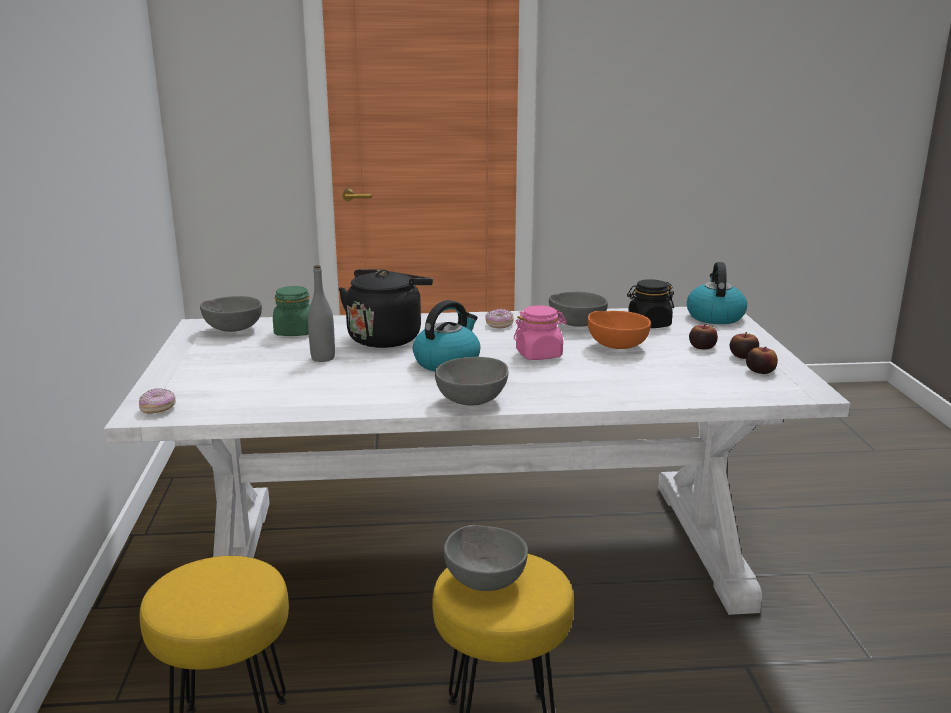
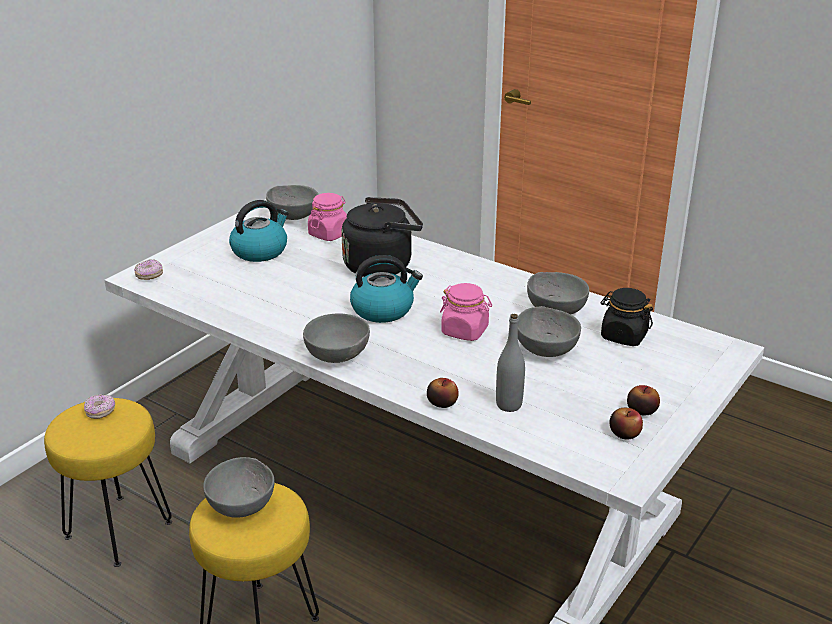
camera: 40 degrees right, 10 degrees up
green jar [273,286,310,336] -> pink jar [308,193,347,241]
grey bottle [308,265,335,362] -> grey bottle moved to [496,314,525,412]
donut [485,309,514,329] -> donut moved to [84,394,115,419]
orange bowl [588,311,651,349] -> grey bowl [518,306,581,357]
kettle [687,262,747,324] -> kettle moved to [229,200,289,262]
apple [689,324,718,349] -> apple moved to [427,378,459,408]

